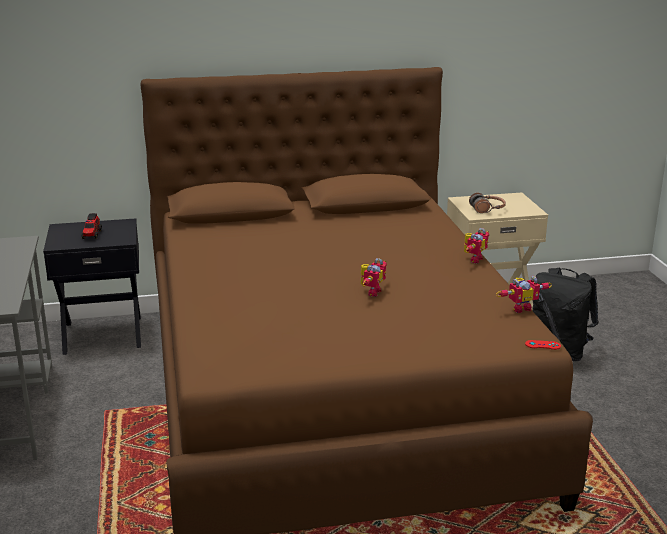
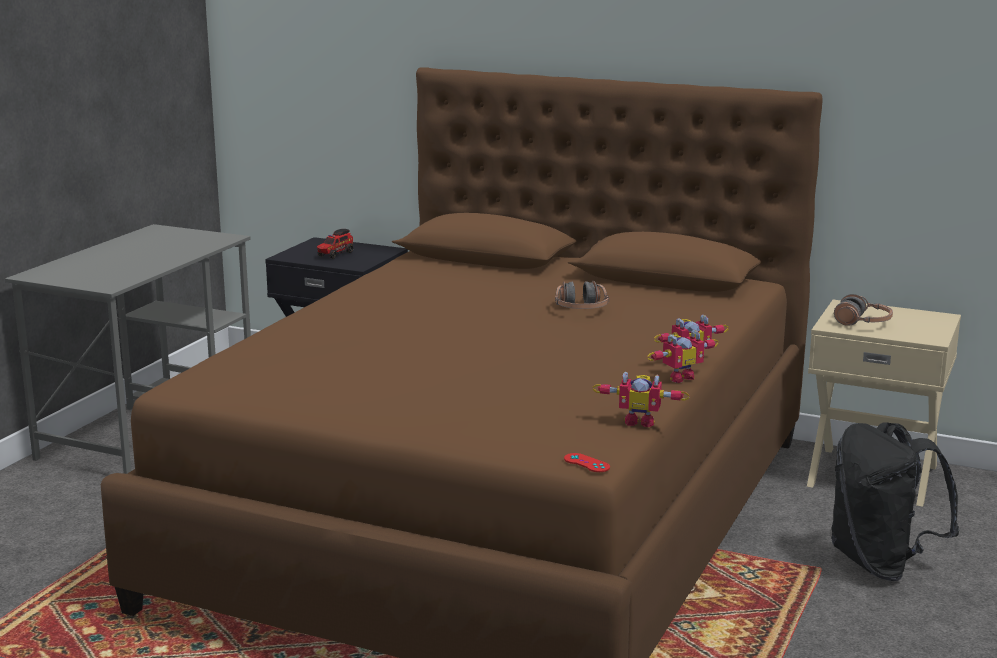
camera: 35 degrees right, 5 degrees down
toy robot [361,258,387,297] -> toy robot moved to [647,330,719,383]
none -> headphones [555,281,609,309]

